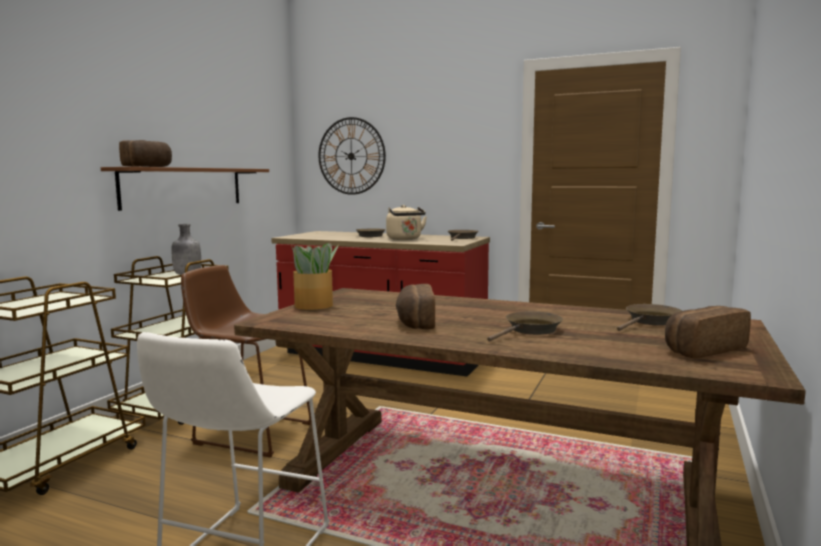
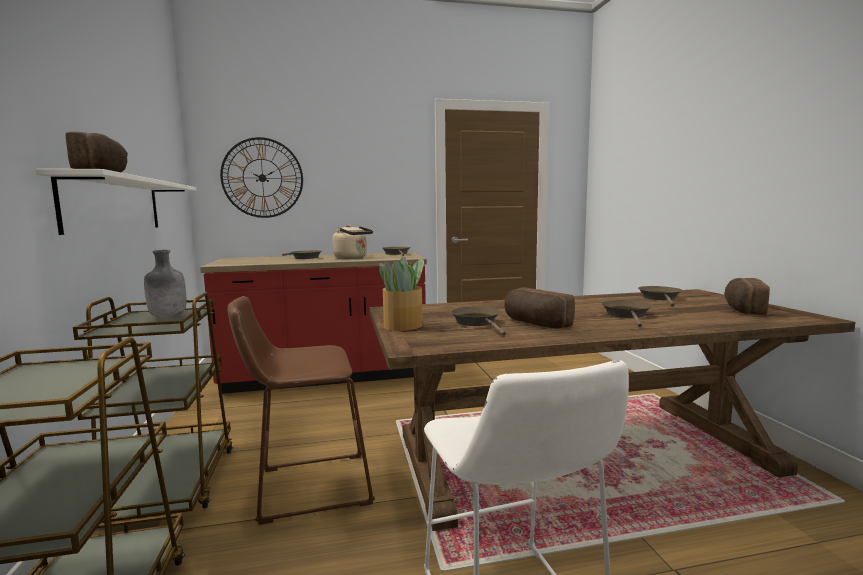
camera: 35 degrees left, 0 degrees up
brown shelf [101,167,269,211] -> white shelf [36,169,197,235]
none -> brown frying pan [451,307,506,336]

